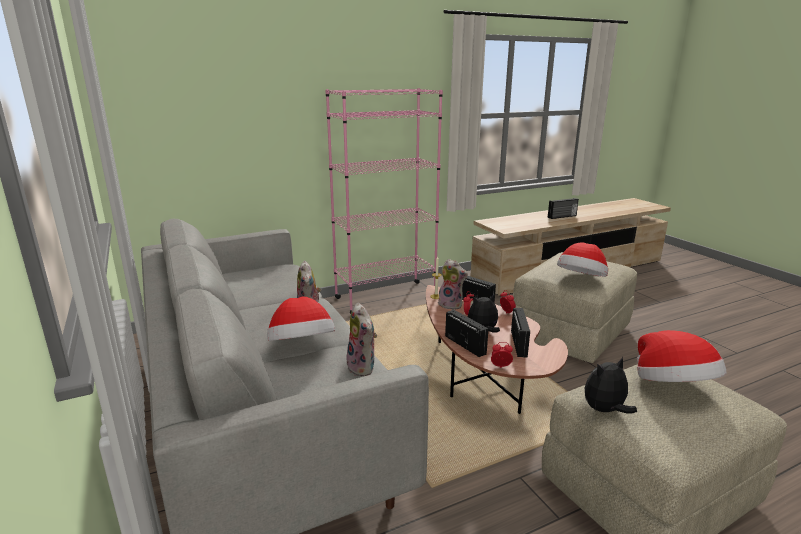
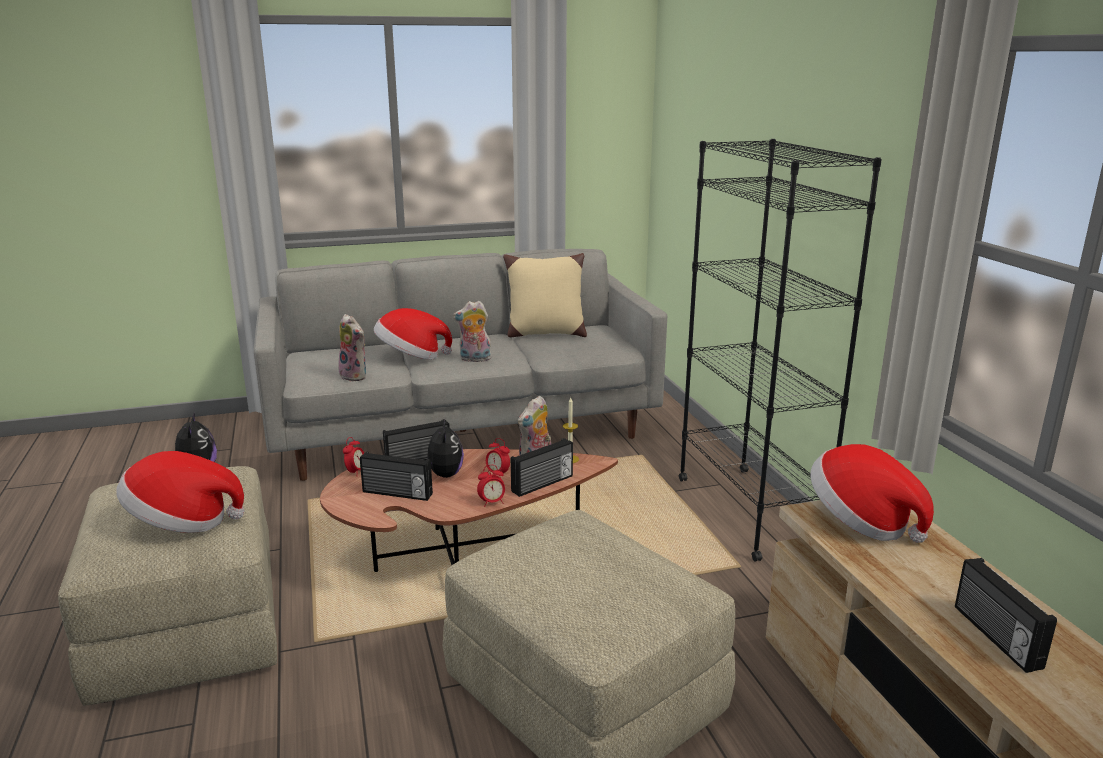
camera: 100 degrees right, 0 degrees up
pink bookcase [325,88,443,314] -> black bookcase [679,139,882,562]
plush toy [345,303,377,376] -> plush toy turned 120 degrees counterclockwise [338,314,366,382]
hat [557,243,608,277] -> hat moved to [810,444,934,543]
none -> beige pillow [503,253,587,337]

